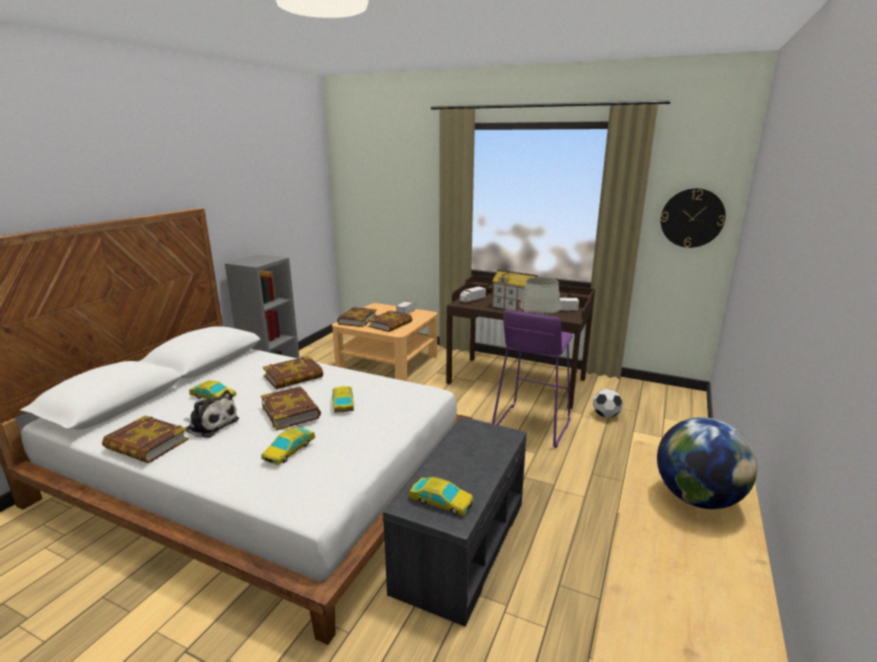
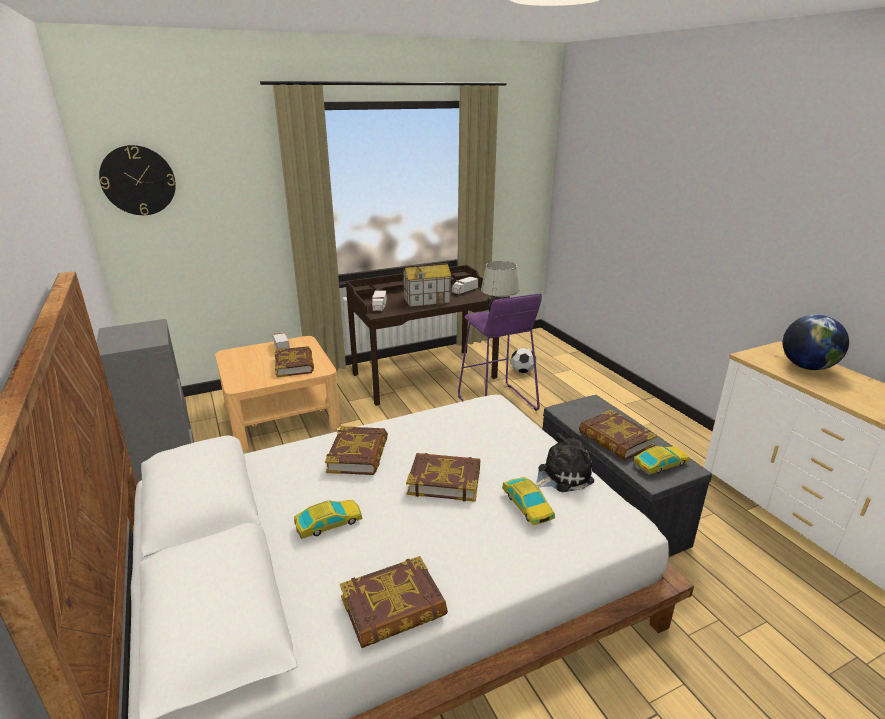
camera: 50 degrees left, 5 degrees up
plush toy [184,390,239,438] -> plush toy moved to [536,433,594,492]
toy car [332,386,354,413] -> none
book [337,307,377,327] -> book moved to [579,410,657,460]
wall clock [661,188,726,248] -> wall clock moved to [99,145,176,215]

